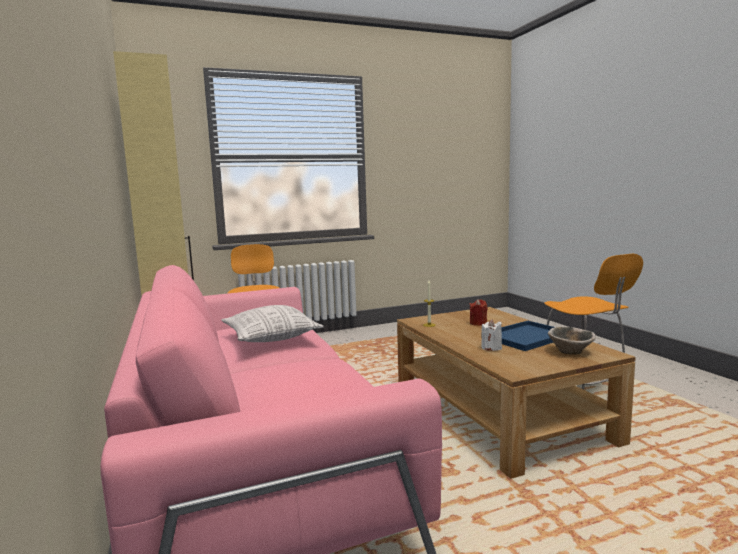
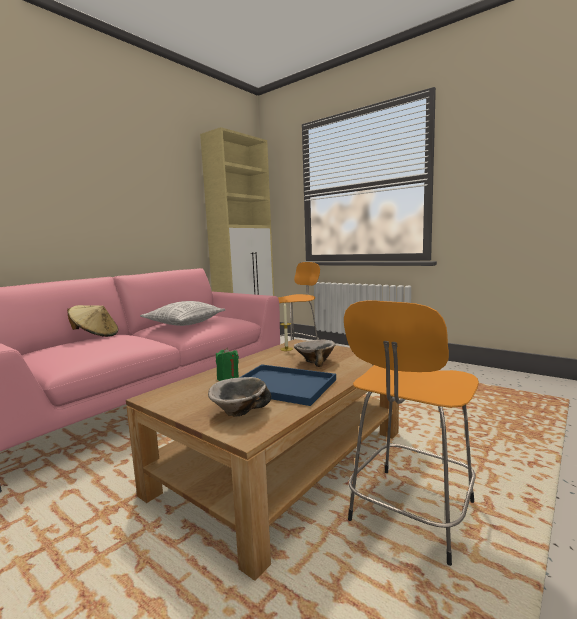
camera: 60 degrees right, 0 degrees up
red candle [470,299,487,326] -> bowl [294,339,336,367]
white candle [481,319,502,351] -> green candle [216,347,239,381]
none -> beige hat [67,305,118,337]

